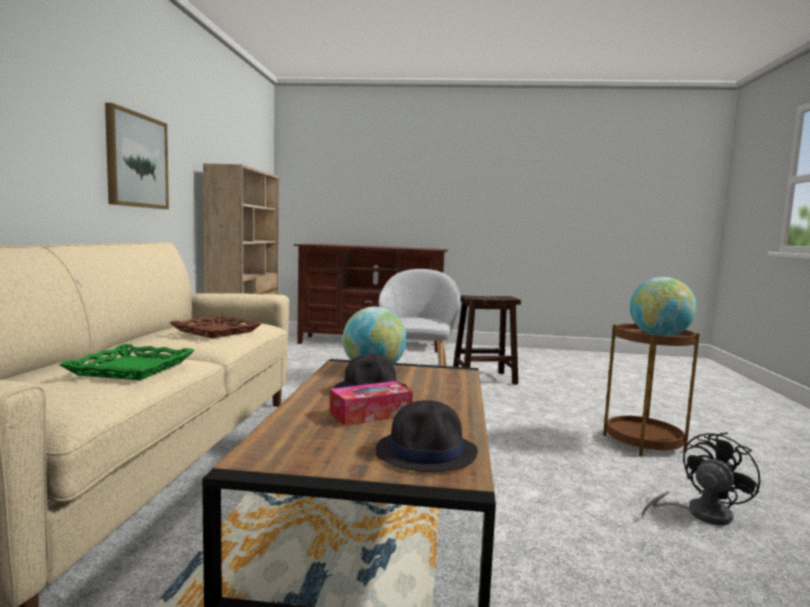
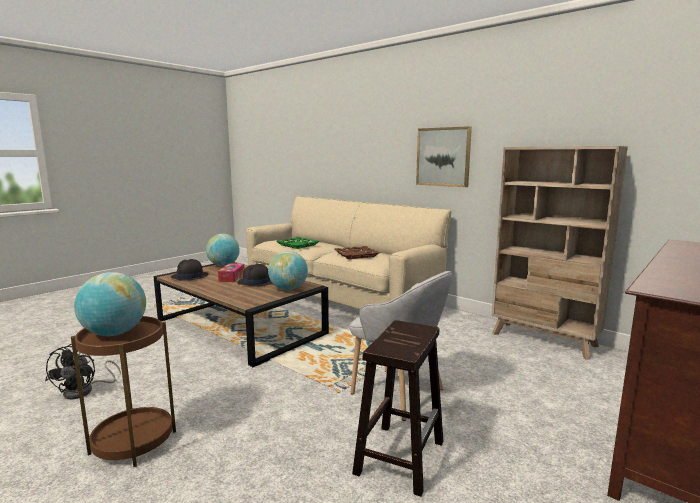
camera: 125 degrees right, 5 degrees up
none -> globe [206,234,240,266]

